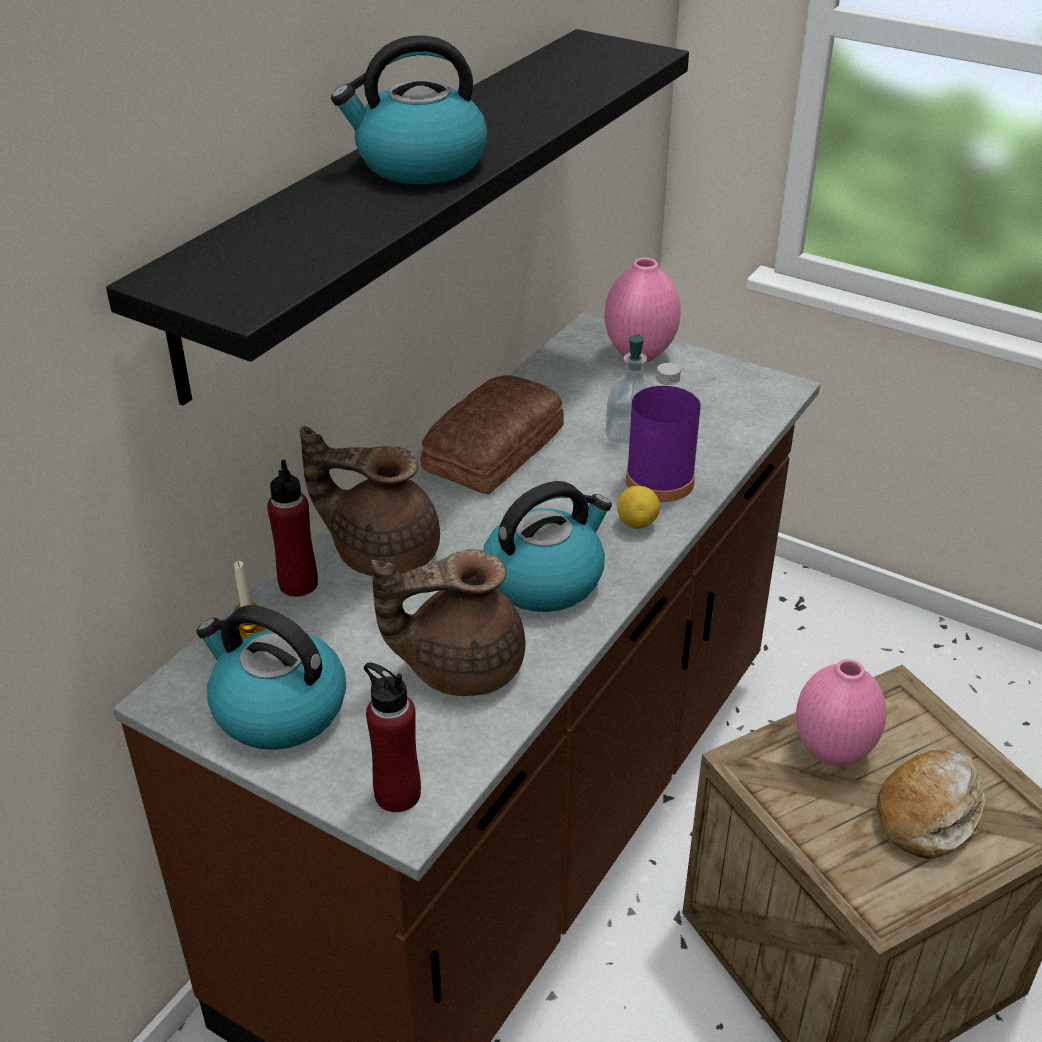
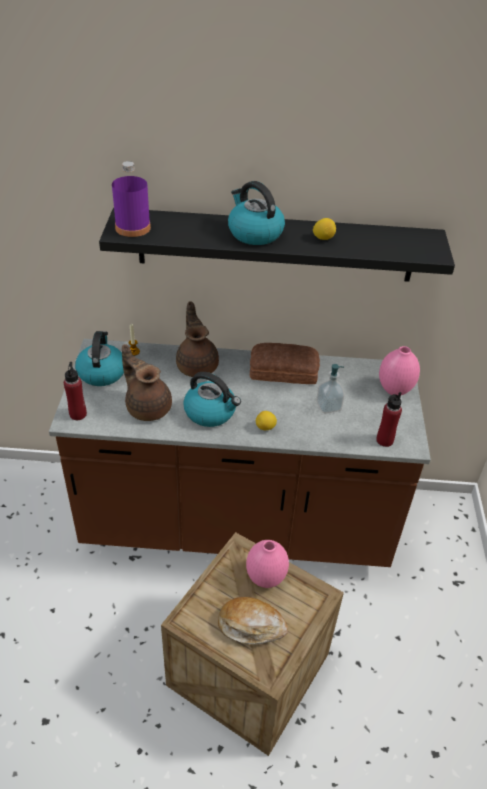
camera: 60 degrees right, 5 degrees up
red bottle [267,460,318,597] -> red bottle moved to [376,392,402,447]
purple bottle [626,363,700,502] -> purple bottle moved to [112,161,151,237]
none -> lemon [313,218,336,240]

